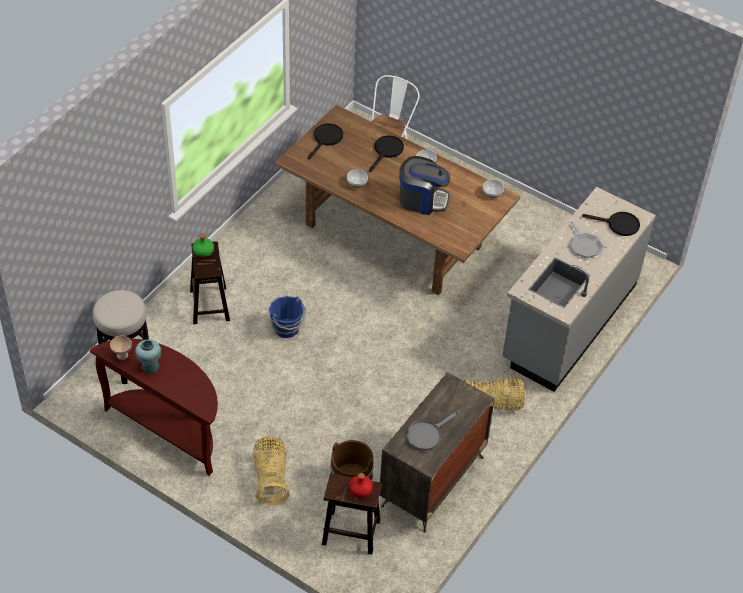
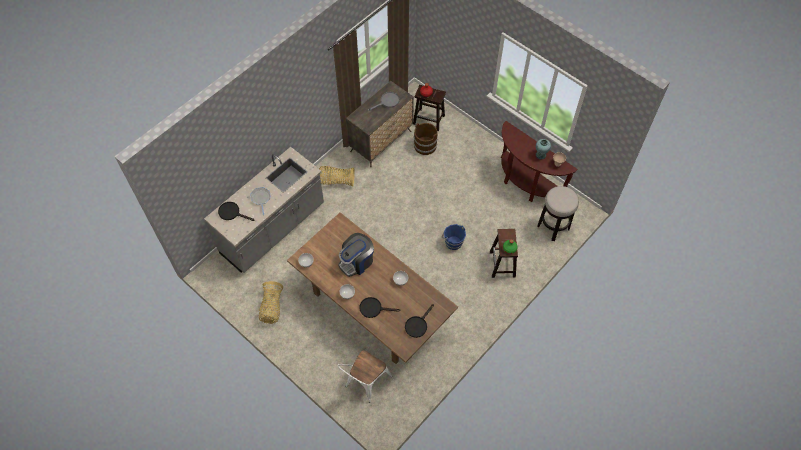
camera: 170 degrees left, 10 degrees up
basket [253,436,290,505] -> basket moved to [259,281,283,324]
black frying pan [369,136,404,172] -> black frying pan turned 60 degrees clockwise [359,297,401,318]
coffee machine [399,156,450,215] -> coffee machine turned 60 degrees counterclockwise [338,233,374,277]

